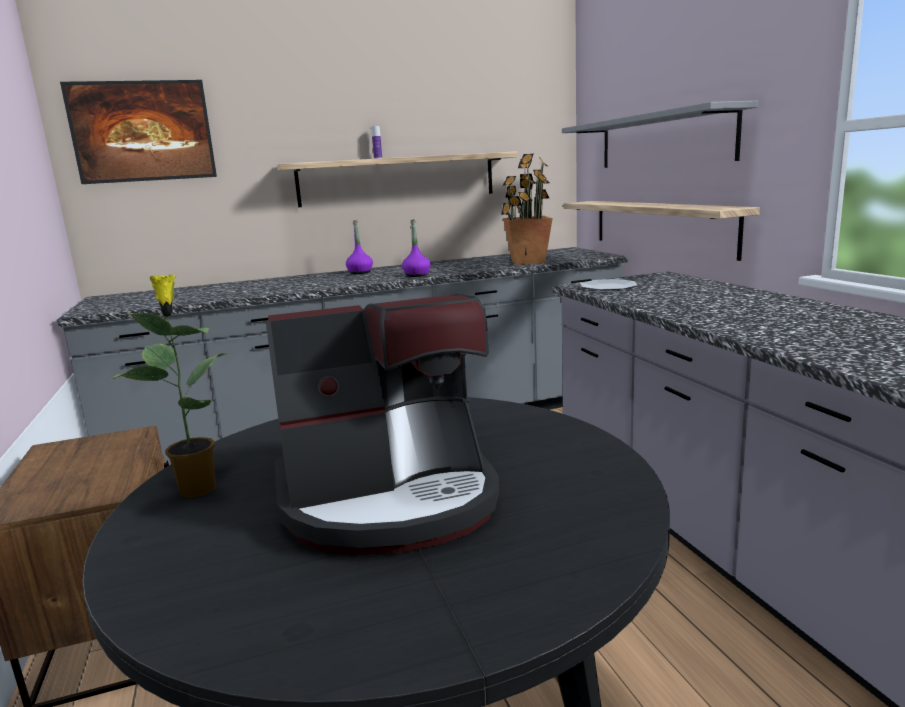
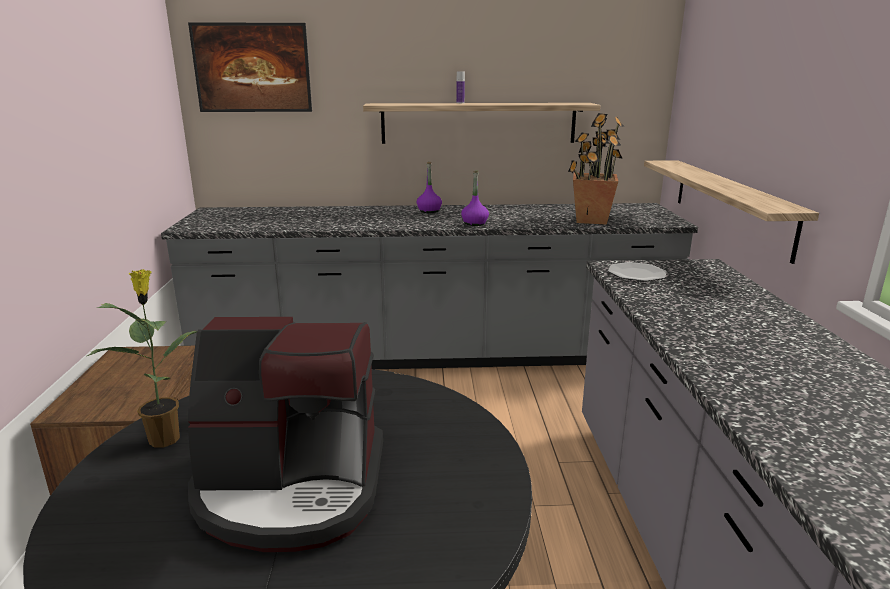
camera: 15 degrees right, 5 degrees up
grey shelf [562,101,758,168] -> none

